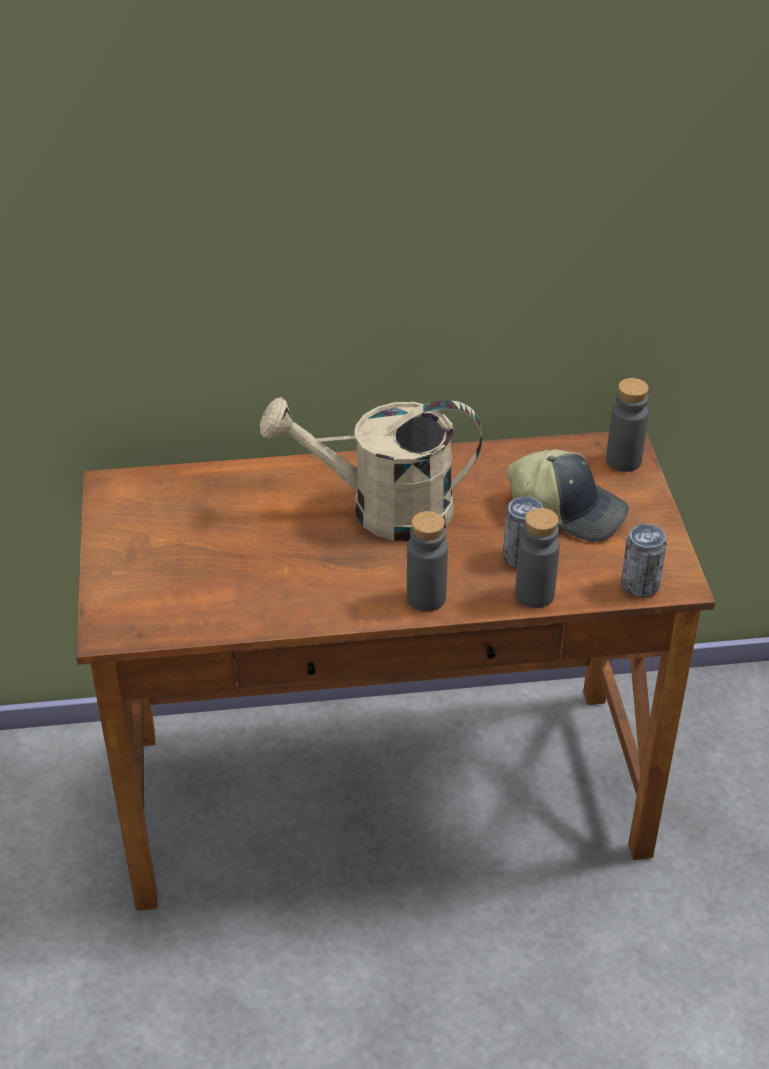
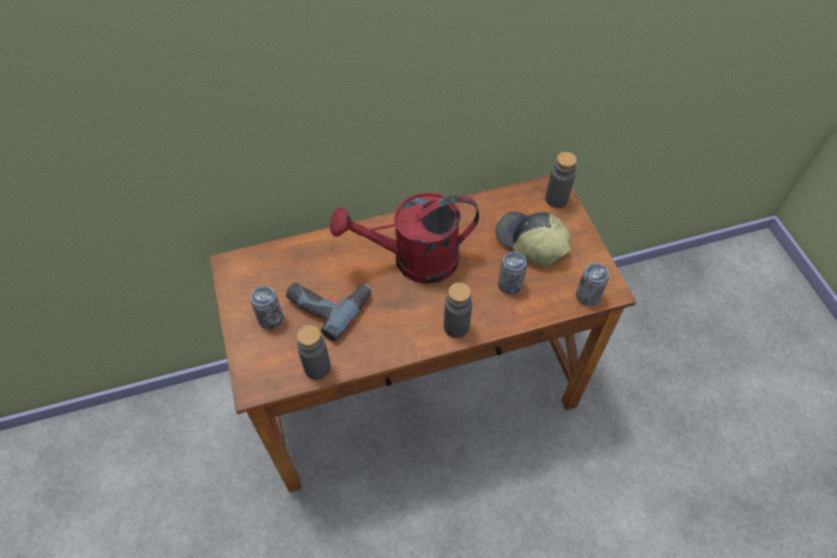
camera: 10 degrees left, 15 degrees up
beige watering can [260,397,482,541] -> red watering can [330,192,479,284]
cap [507,449,629,542] -> cap turned 150 degrees counterclockwise [495,211,571,267]
grey bottle [515,508,560,608] -> grey bottle moved to [297,325,331,380]
none -> can [251,286,284,329]
none -> power drill [286,283,371,341]

